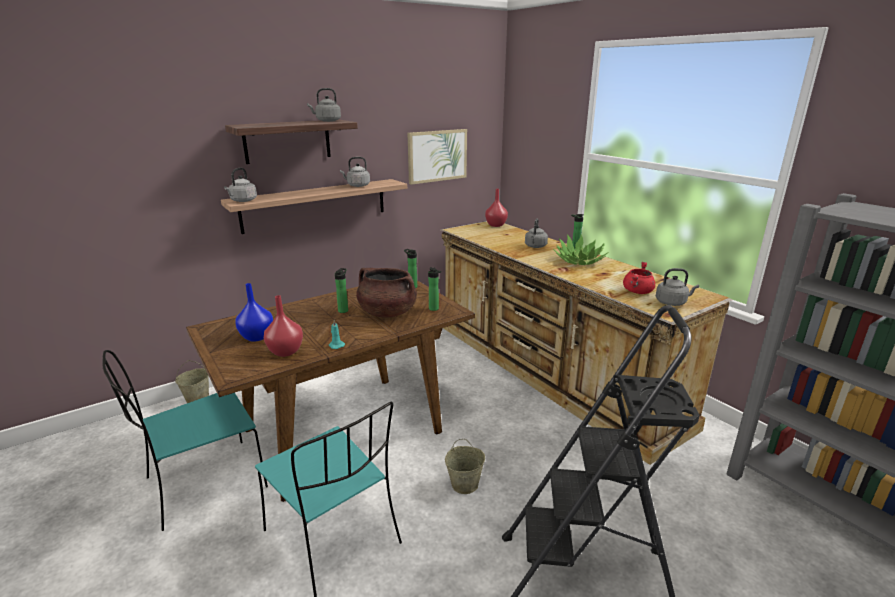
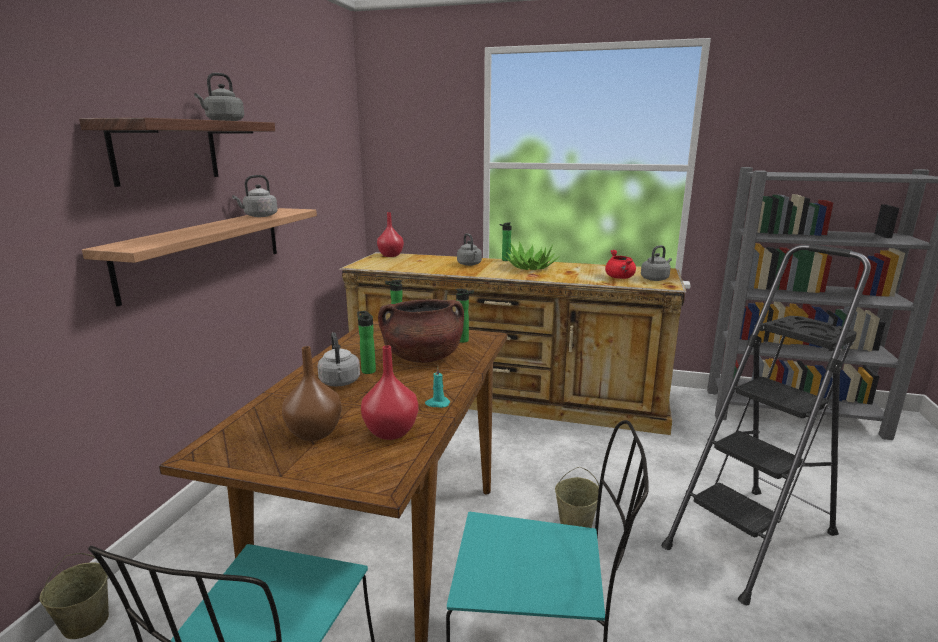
camera: 40 degrees left, 5 degrees down
grey kettle [224,168,257,202] -> grey kettle moved to [317,332,360,387]
blue vase [235,283,273,342] -> brown vase [282,346,342,441]
picture [407,129,467,185] -> none

